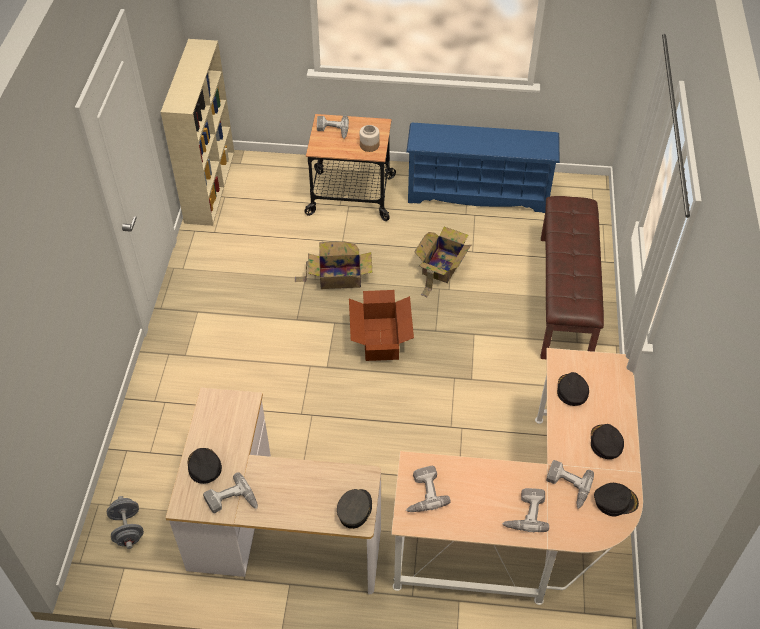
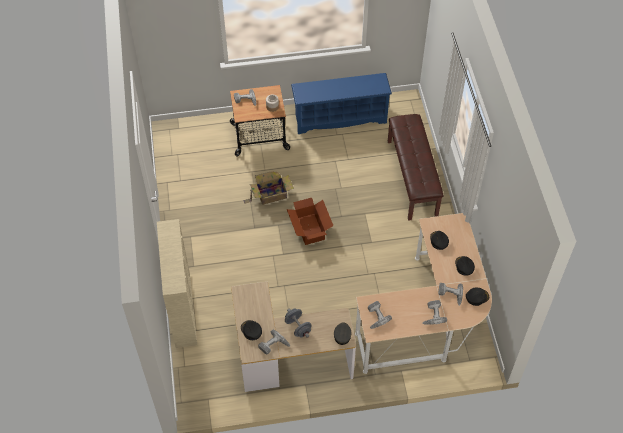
camera: 15 degrees left, 5 degrees up
grey dumbbell [107,496,144,549] -> grey dumbbell moved to [285,308,312,338]
beige bookcase [161,39,234,226] -> beige bookcase moved to [157,219,197,348]
cardboard box [414,227,471,297] -> none

